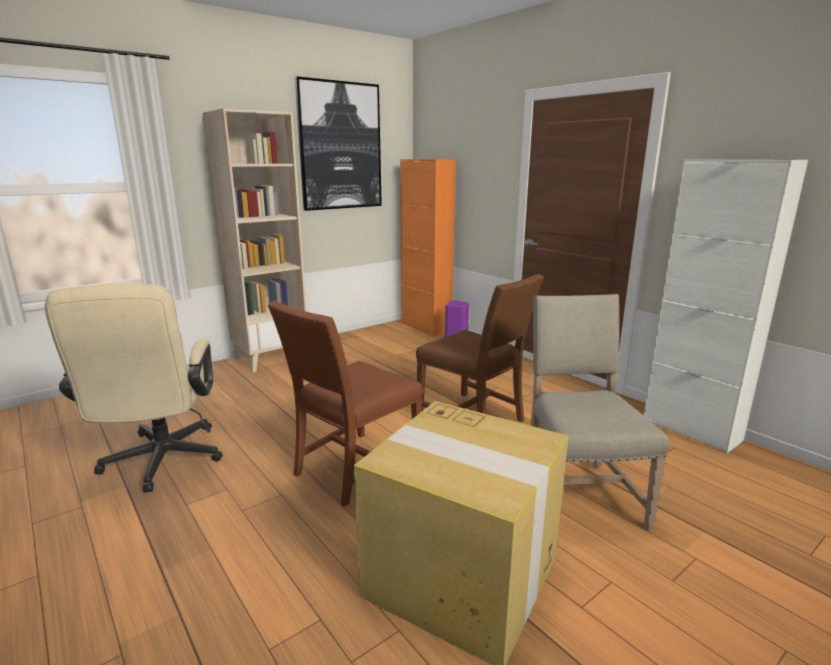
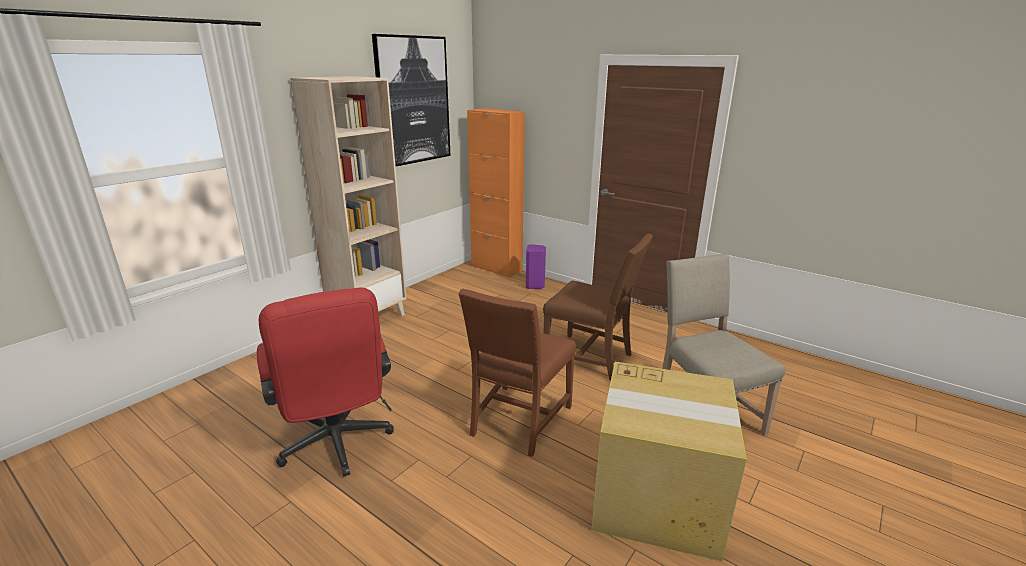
camera: 15 degrees left, 5 degrees up
beige office chair [45,284,223,492] -> red office chair [257,288,394,477]
white cabinet [644,160,808,453] -> none

